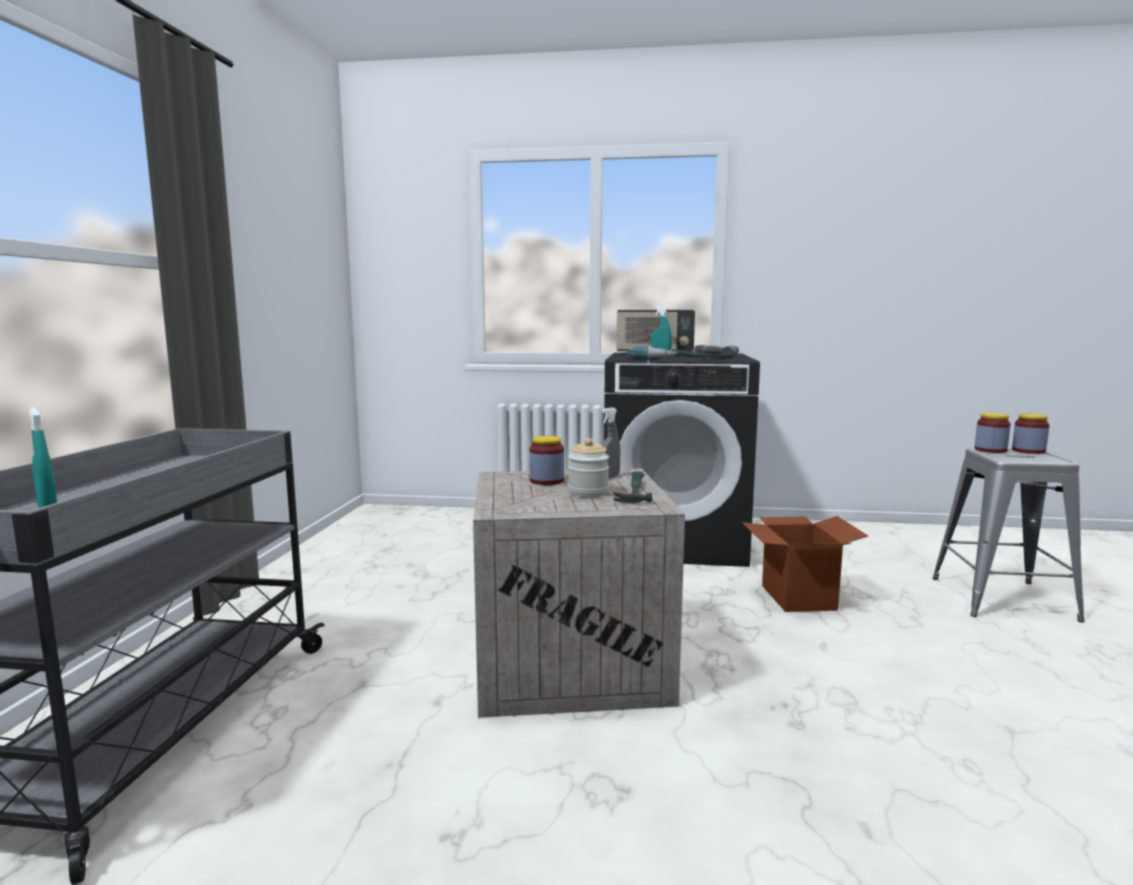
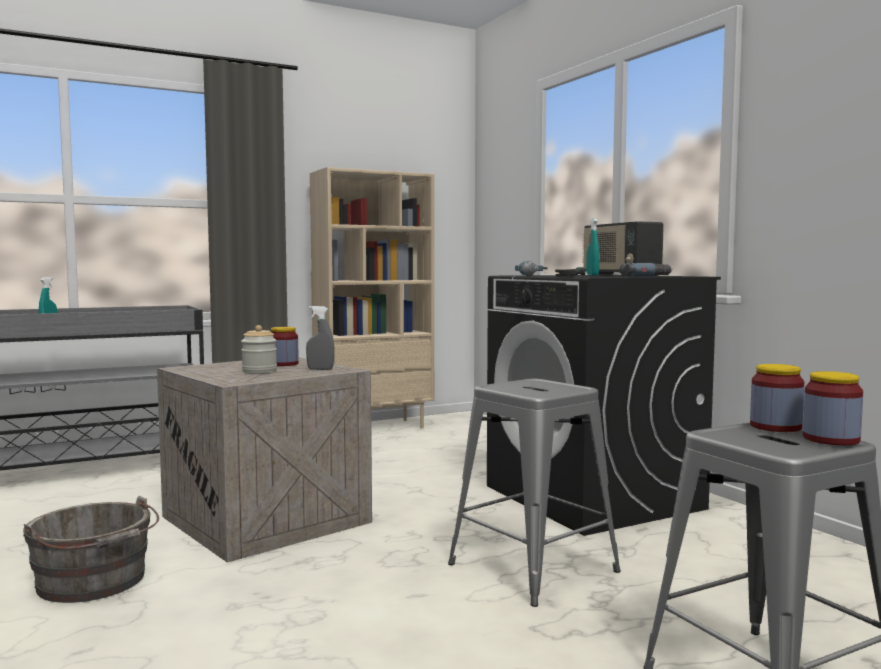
camera: 55 degrees right, 5 degrees down
hammer [613,471,652,503] -> none
cardboard box [742,516,868,612] -> grey stool [448,379,621,607]
none -> grey bucket [23,496,159,603]
none -> beige bookcase [310,167,434,428]

